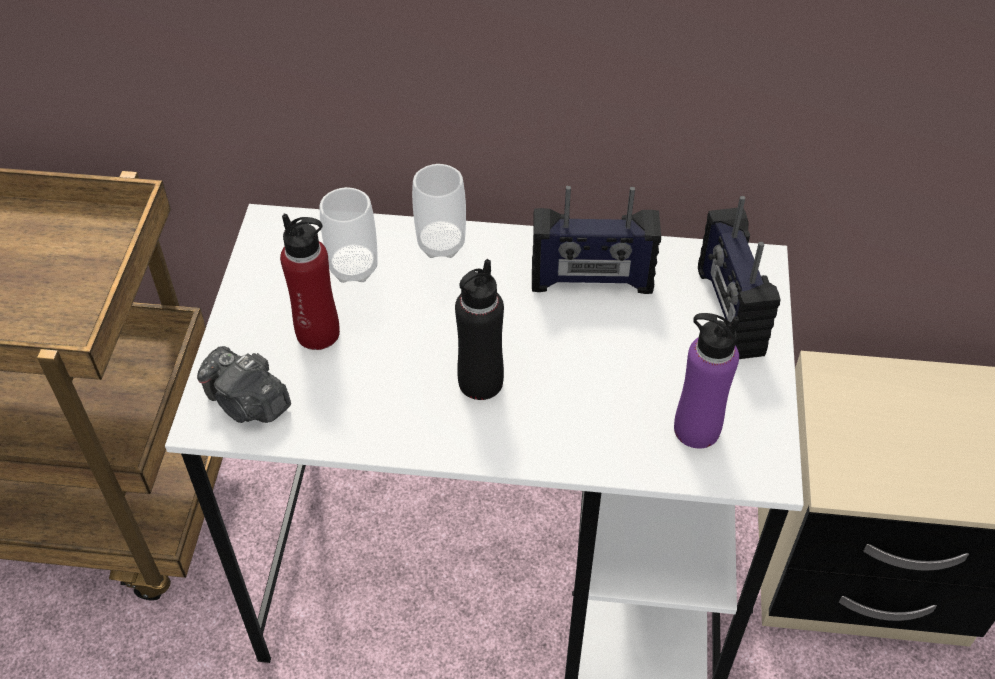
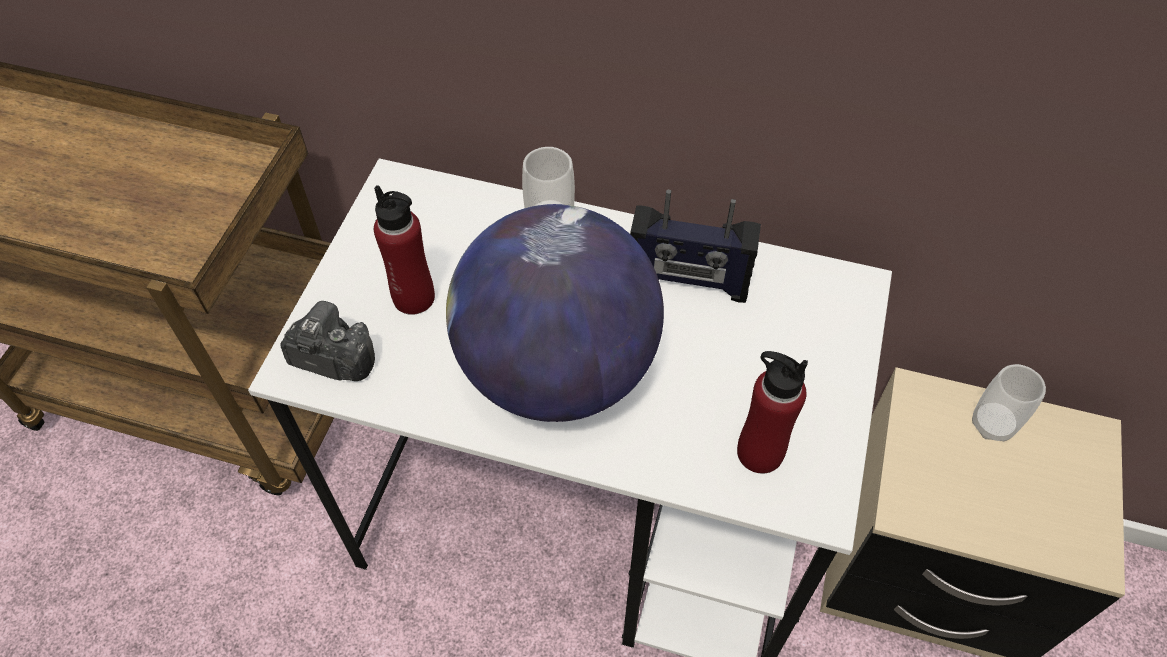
camera: 10 degrees right, 5 degrees up
camera [197,346,291,423] -> camera turned 150 degrees clockwise [280,301,375,381]
cup [319,187,378,283] -> cup moved to [972,364,1046,441]
black bottle [455,259,504,400] -> globe [446,204,664,422]
purple bottle [674,313,739,448] -> red bottle [737,351,808,474]
radio [698,196,780,359] -> none

